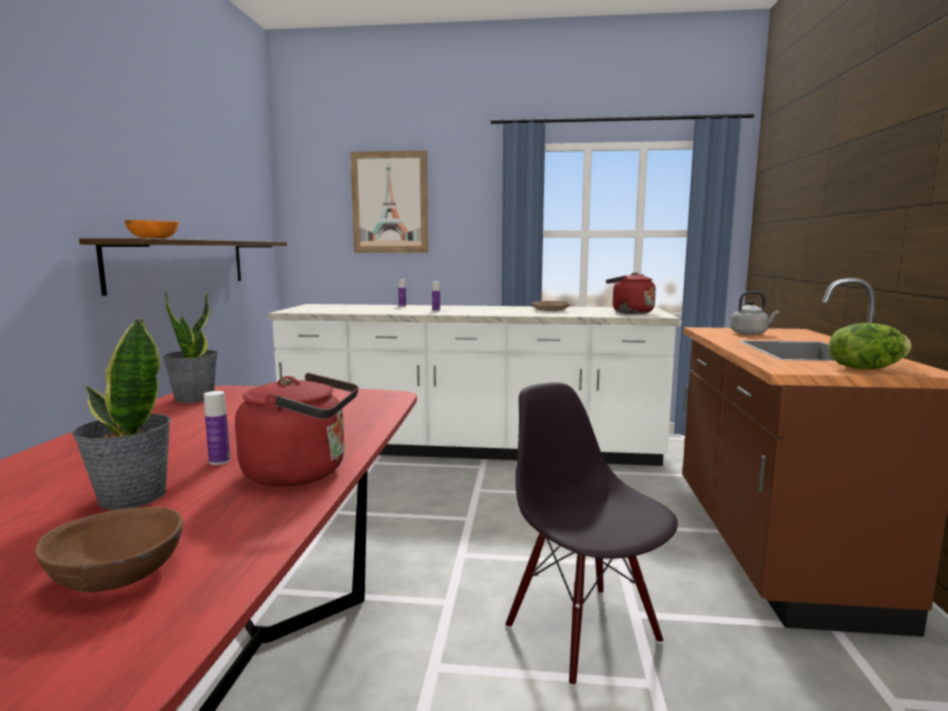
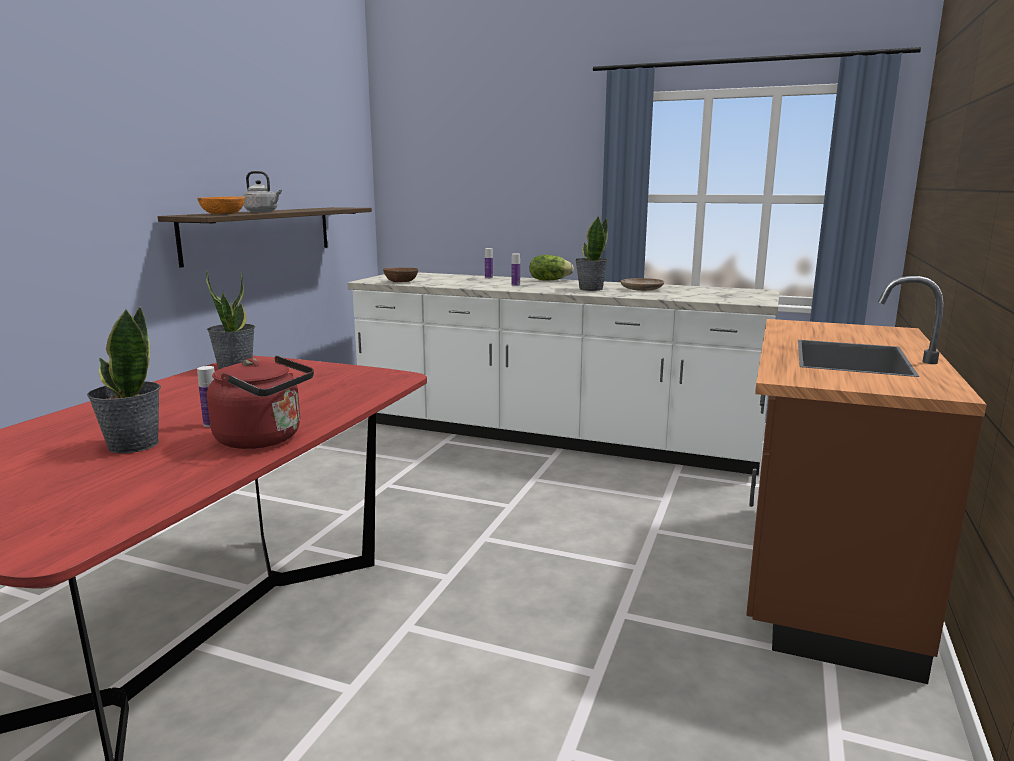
camera: 15 degrees right, 5 degrees up
brown bowl [35,507,183,592] -> brown bowl moved to [383,268,418,282]
picture [350,151,428,253] -> none
black chair [506,382,678,686] -> none
red kettle [606,272,656,314] -> none
grey kettle [730,291,779,335] -> grey kettle moved to [243,171,282,213]
lettuce [828,323,912,369] -> lettuce moved to [529,255,574,281]
none -> potted plant [575,216,608,291]

